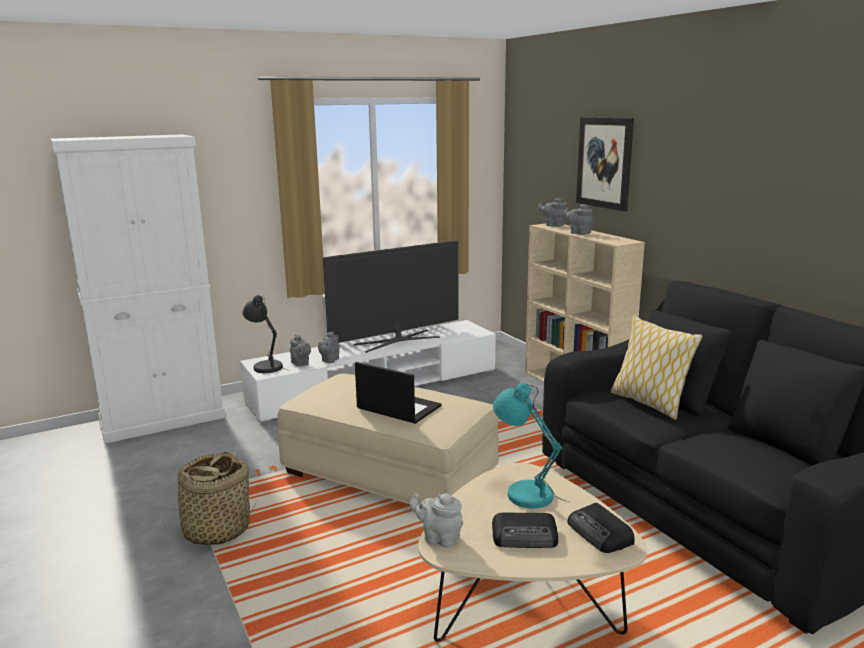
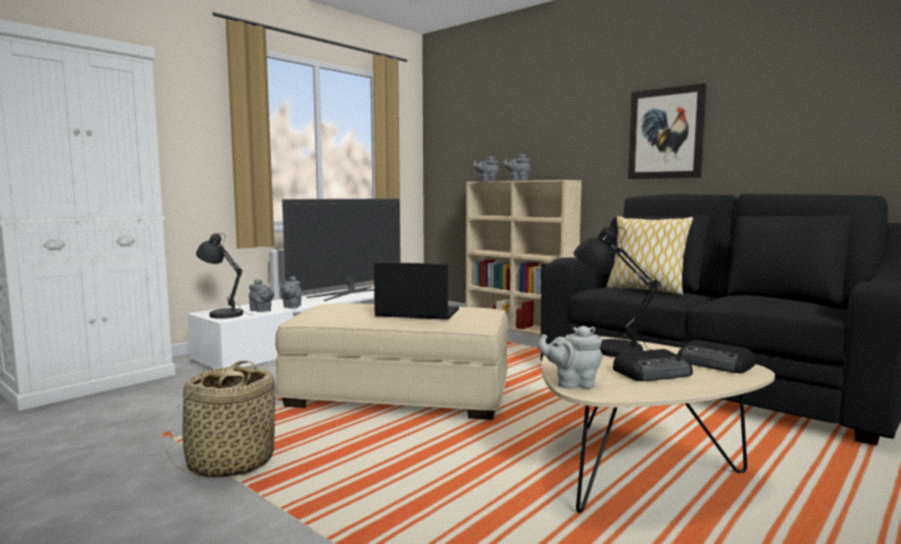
camera: 20 degrees left, 10 degrees down
turquoise table lamp [493,383,568,509] -> black table lamp [573,227,661,357]
picture [576,117,634,211] -> picture moved to [628,83,707,179]

